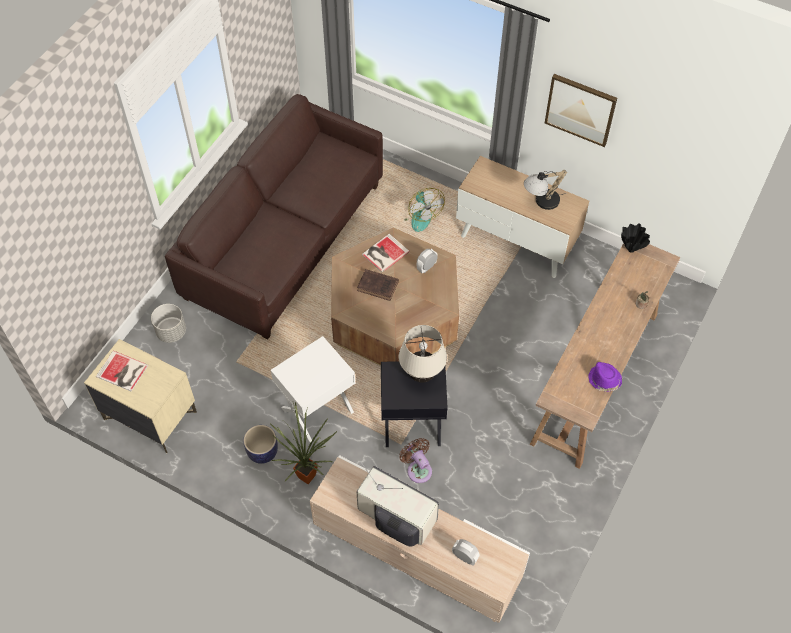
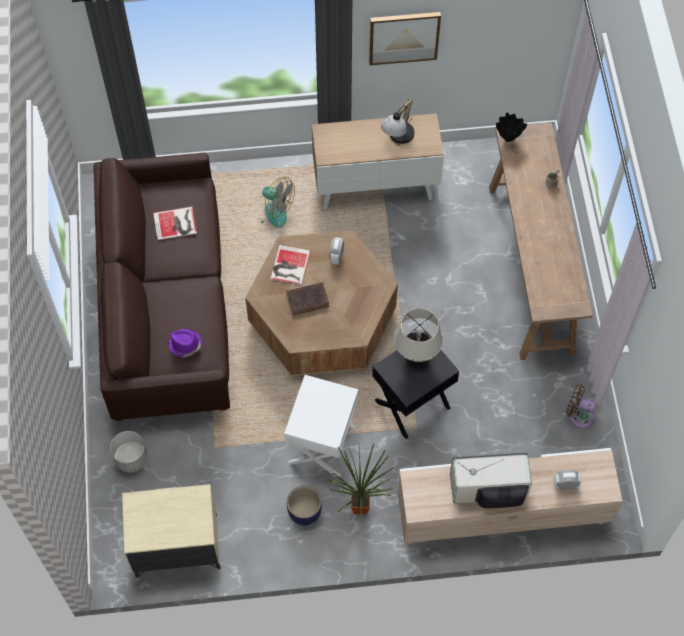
camera: 35 degrees left, 5 degrees up
book [96,351,148,391] -> book moved to [153,207,197,240]
brown fan [399,438,432,483] -> brown fan moved to [566,384,597,428]
purple hat [588,362,622,392] -> purple hat moved to [169,329,202,357]

